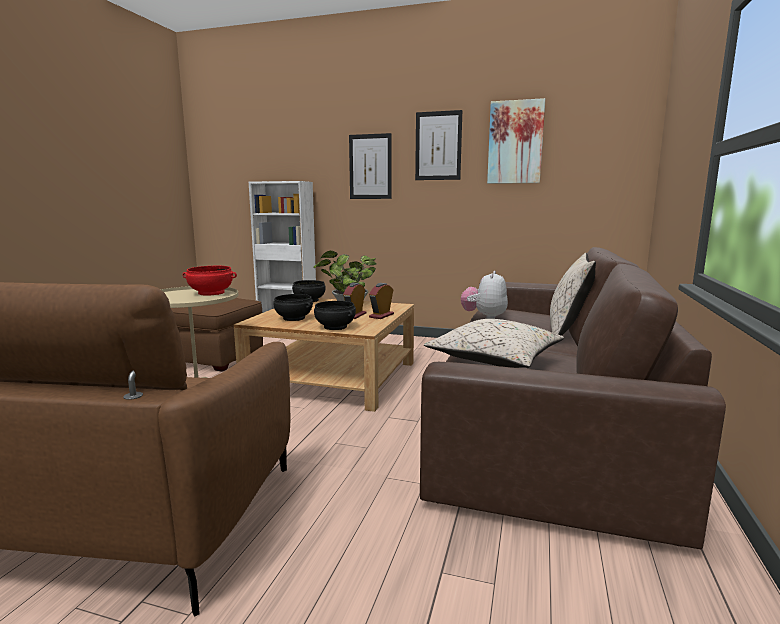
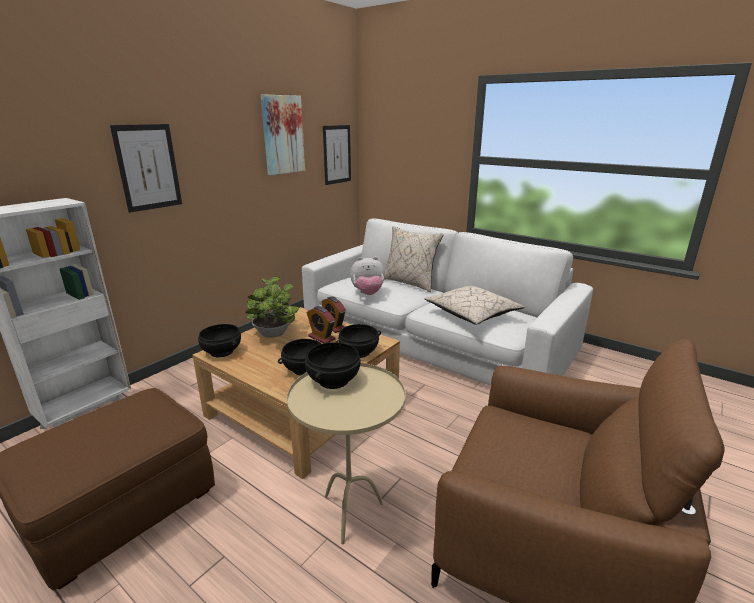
camera: 70 degrees left, 10 degrees up
red bowl [182,266,237,295] -> black bowl [305,342,360,389]
picture [415,110,462,180] -> picture moved to [323,125,351,185]
brown sofa [420,247,726,549] -> white sofa [302,219,593,386]
plush toy [461,271,508,319] -> plush toy turned 45 degrees counterclockwise [350,257,385,295]

